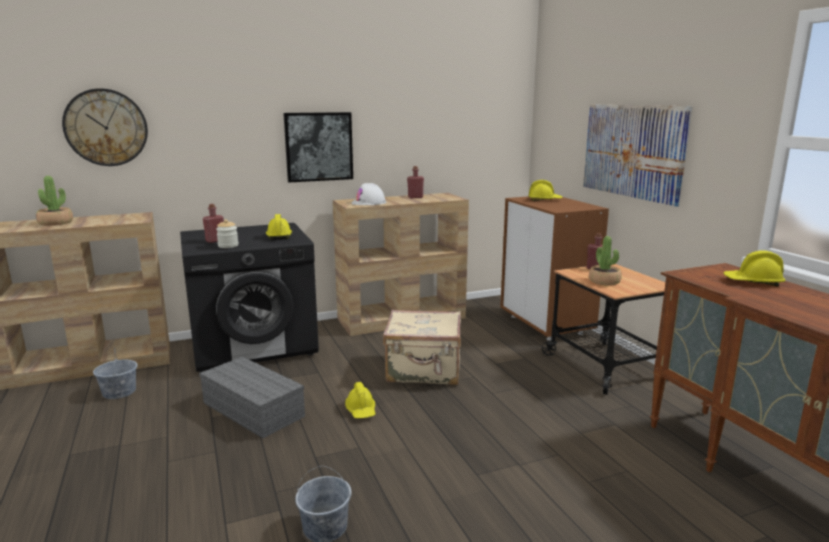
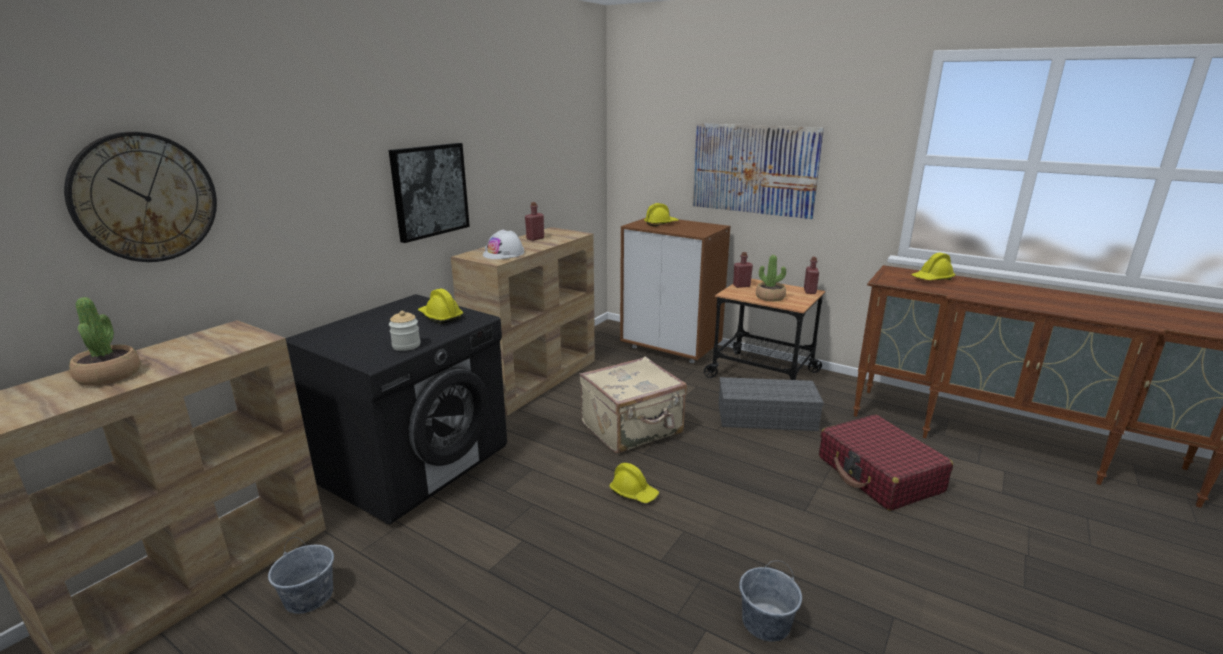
camera: 35 degrees left, 5 degrees up
grey storage box [199,357,305,438] -> grey storage box moved to [719,377,824,431]
red bottle [203,204,224,243] -> red bottle moved to [804,257,819,294]
none -> red suitcase [819,414,953,511]

